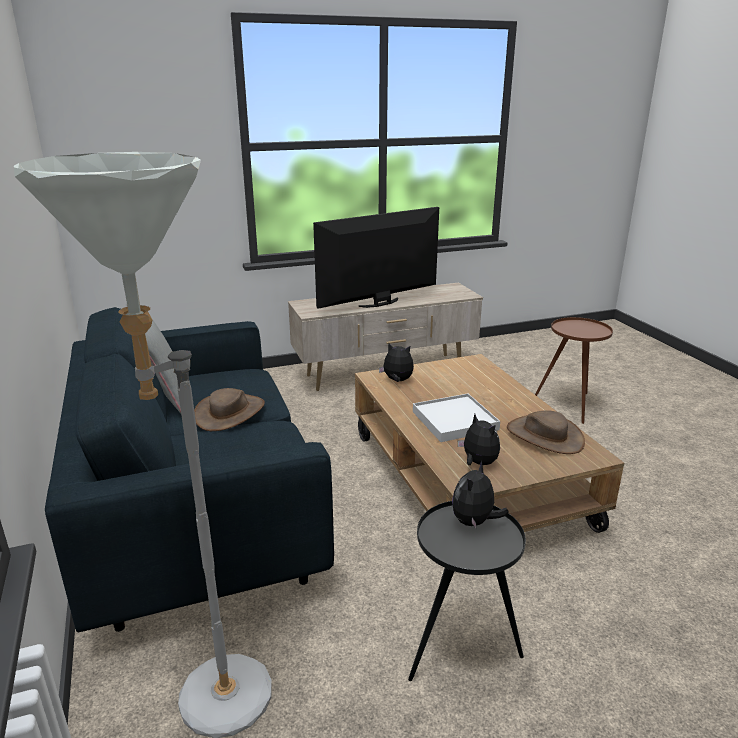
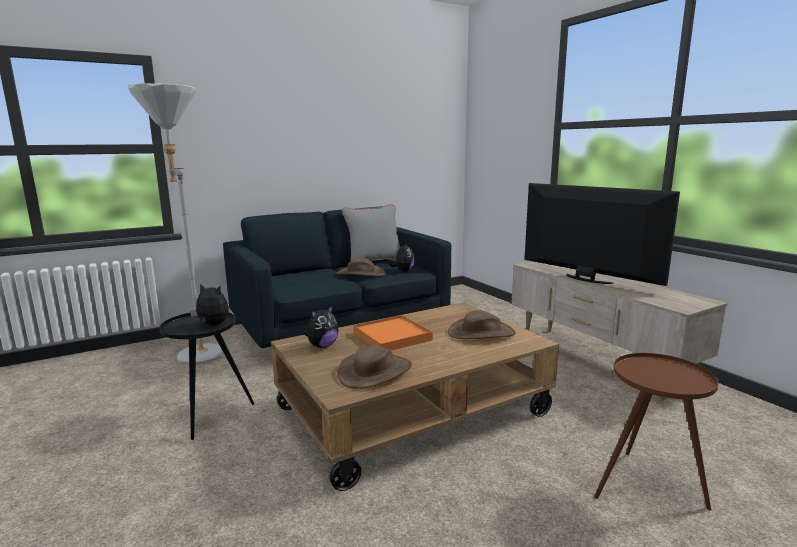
camera: 80 degrees right, 10 degrees down
plush toy [379,343,414,382] -> plush toy moved to [389,243,415,271]
white tray [413,394,500,442] -> orange tray [353,315,433,350]
none -> brown hat [448,310,516,339]

